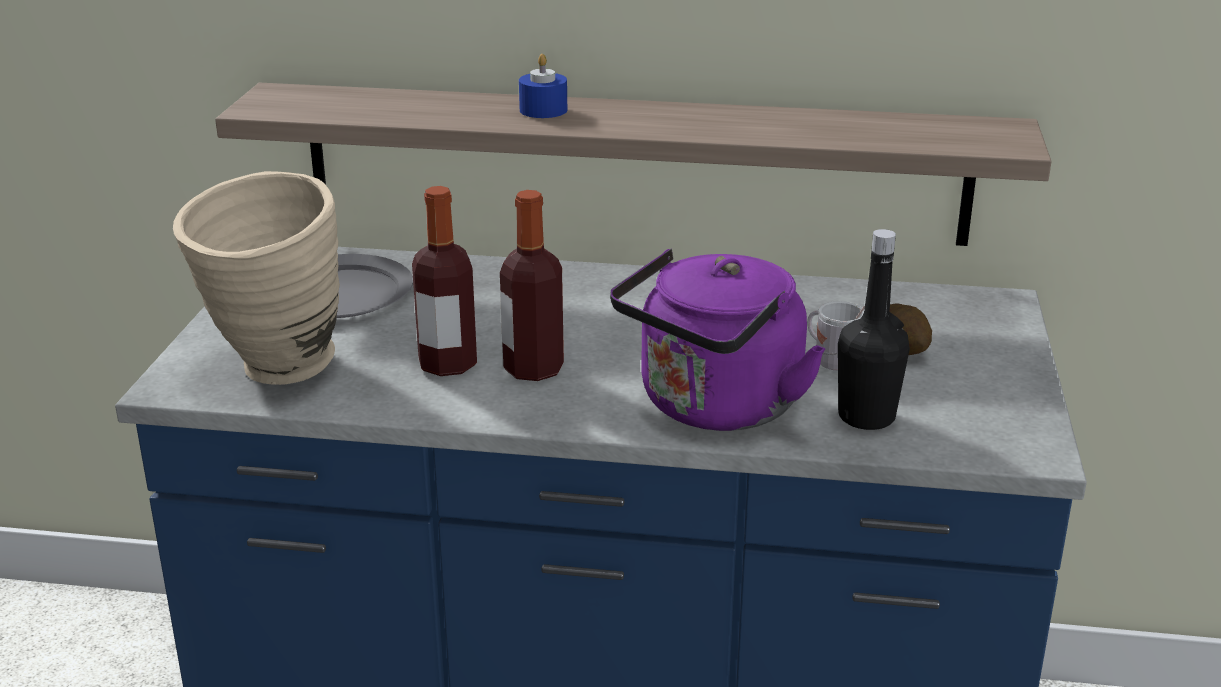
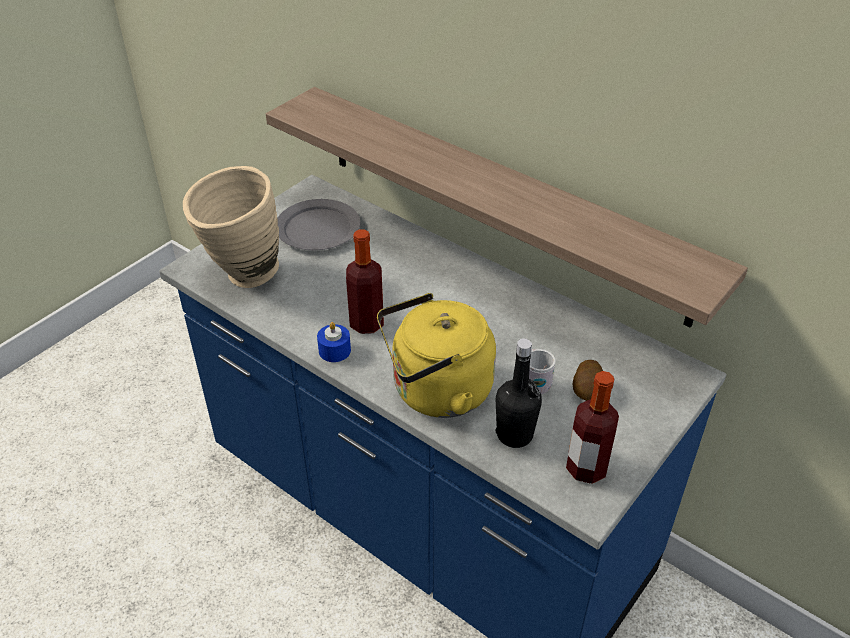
camera: 30 degrees right, 15 degrees up
bottle [412,186,477,376] -> bottle moved to [566,371,619,484]
blue candle [519,54,567,118] -> blue candle moved to [317,322,351,362]
purple kettle [610,248,825,431] -> yellow kettle [377,293,496,418]

